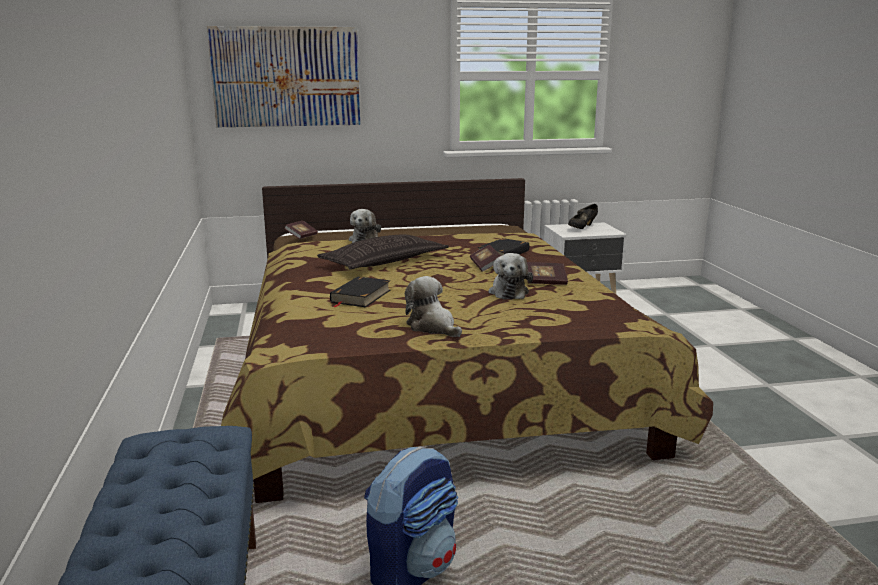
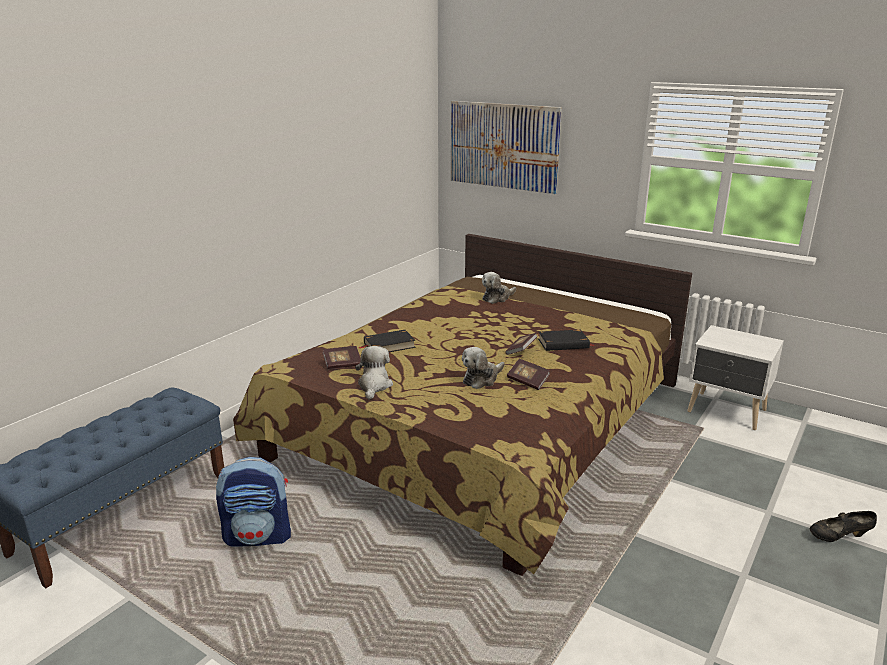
camera: 45 degrees right, 5 degrees up
book [284,221,318,239] -> book moved to [322,346,361,369]
pillow [317,234,449,270] -> none
black shoe [568,204,598,229] -> black shoe moved to [810,511,877,542]

